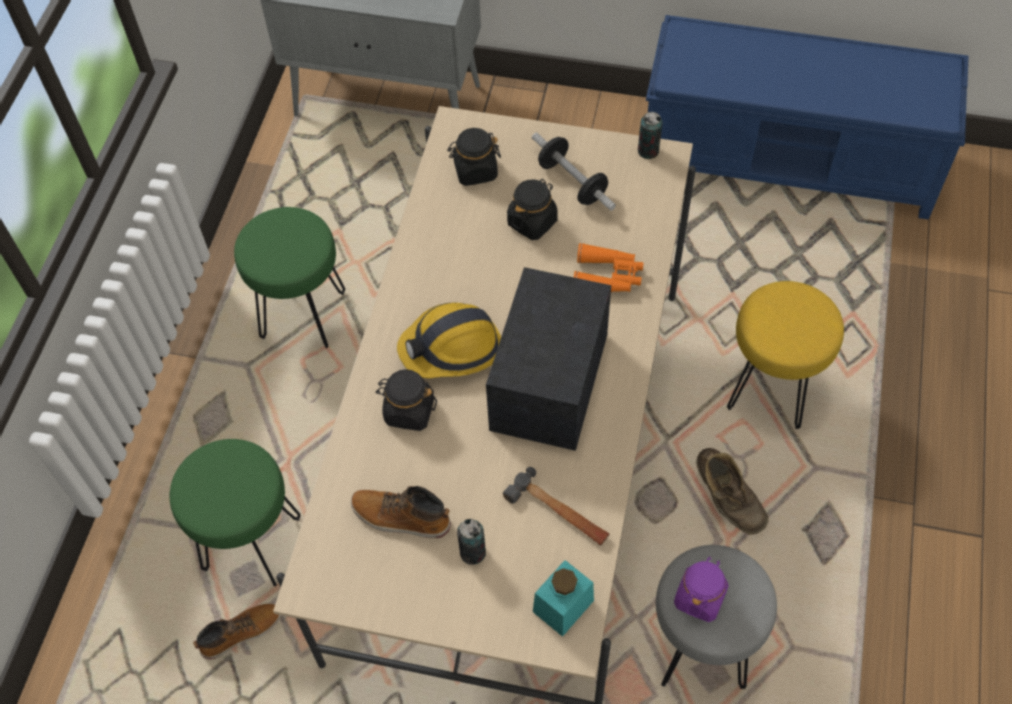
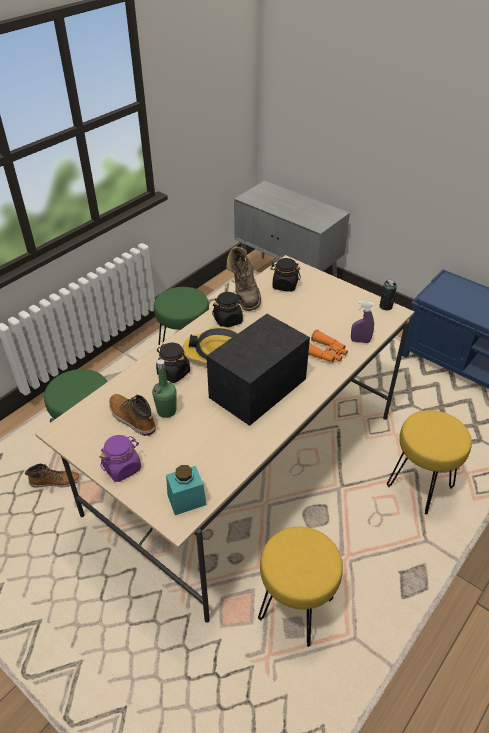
camera: 25 degrees right, 15 degrees down
can [457,519,486,565] -> none
hammer [503,467,610,545] -> none
black jar [507,179,558,240] -> black jar moved to [212,292,244,327]
dumbbell [532,132,616,211] -> none
grey stool [656,545,777,689] -> yellow stool [258,527,343,647]
purple jar [674,556,729,622] -> purple jar moved to [100,435,141,482]
brown boot [696,448,768,535] -> brown boot moved to [226,246,261,311]
none -> green bottle [152,359,177,418]
none -> purple spray bottle [351,301,374,343]

